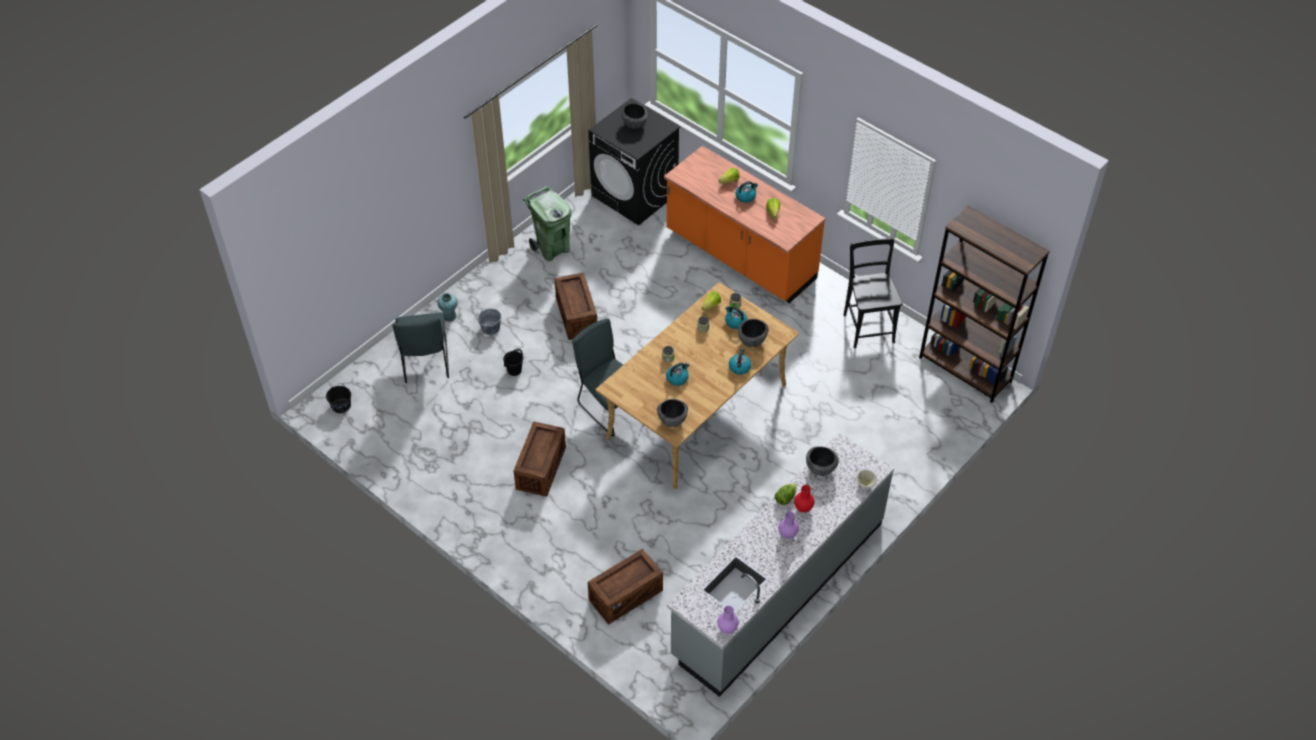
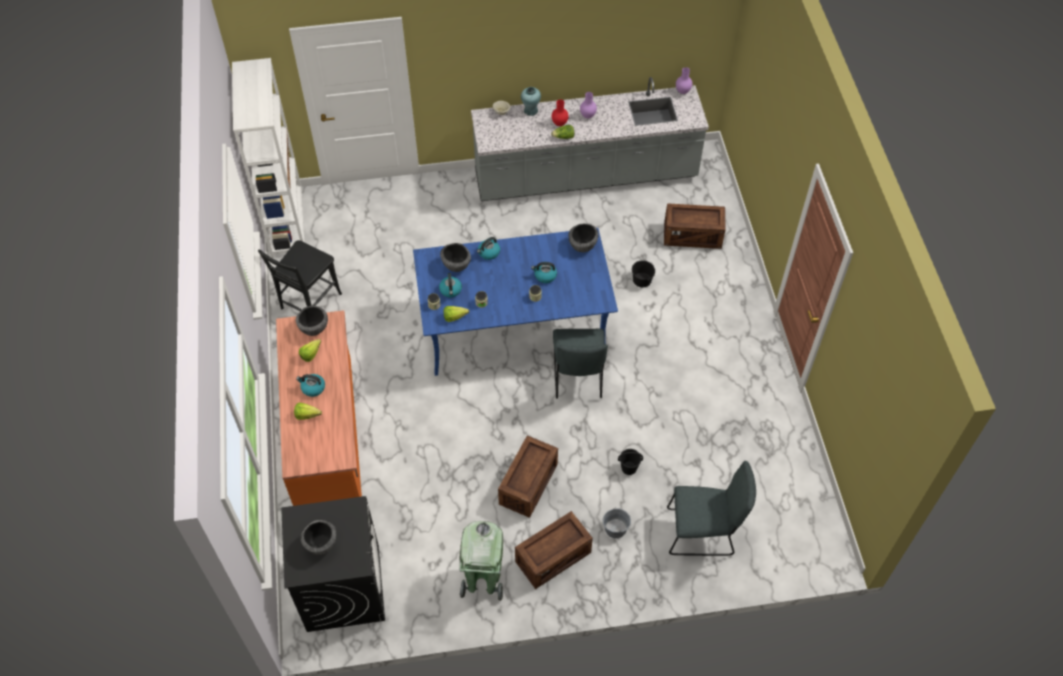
camera: 140 degrees left, 5 degrees up
black bucket [326,383,351,413] -> black bucket moved to [632,261,655,288]
grey chair [393,312,449,383] -> grey chair turned 60 degrees clockwise [667,461,756,556]
turquoise vase [437,293,457,321] -> turquoise vase moved to [521,87,541,116]
crate [513,421,566,497] -> crate moved to [515,511,593,589]
beige dining table [596,282,799,489] -> blue dining table [413,228,618,376]
bowl [806,446,839,476] -> bowl moved to [296,306,328,336]
brown bookcase [919,206,1050,403] -> white bookcase [232,58,305,258]

